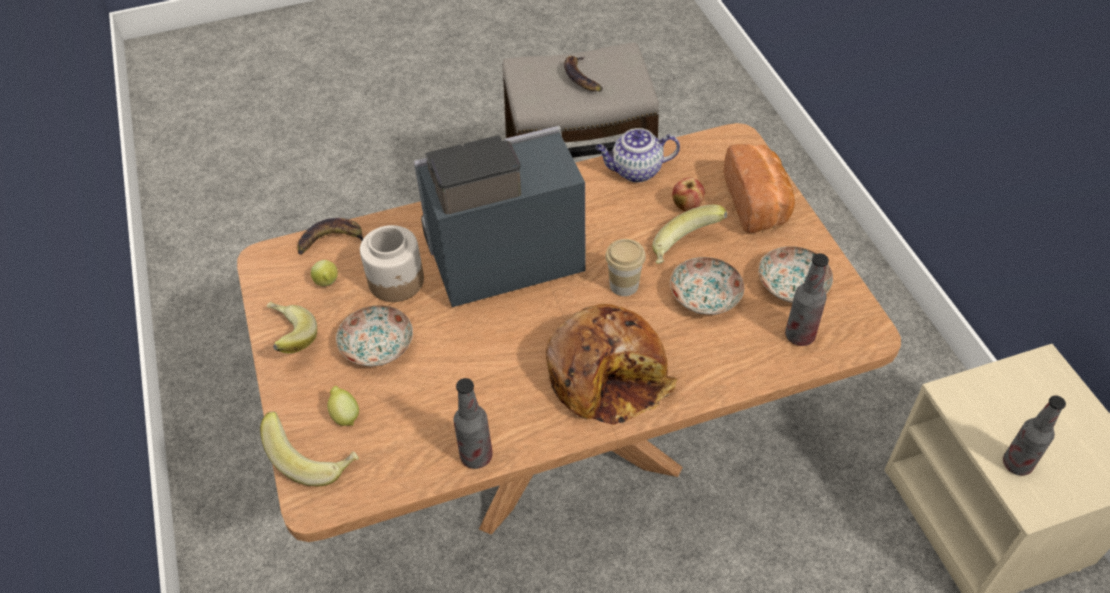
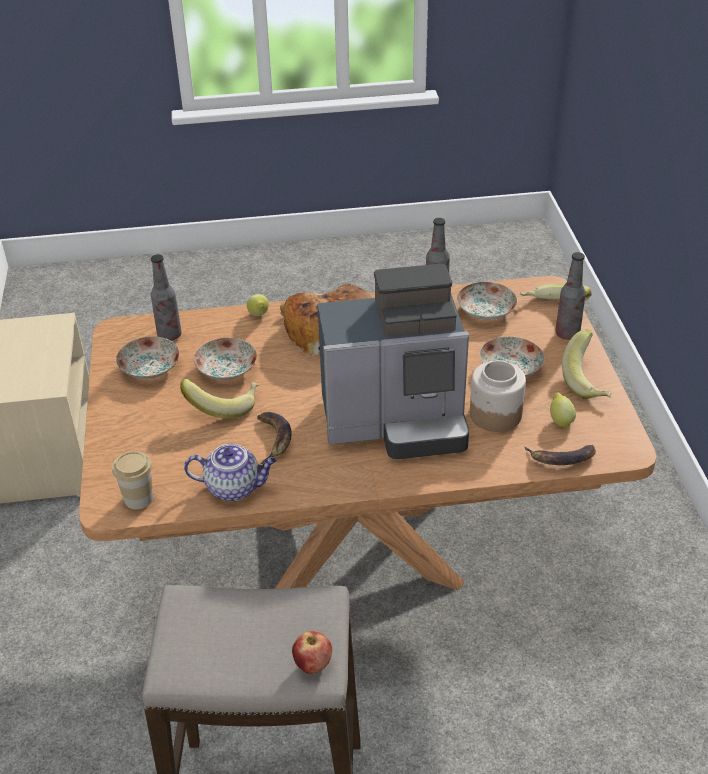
camera: 170 degrees left, 10 degrees down
lemon [327,386,359,426] -> lemon moved to [247,294,269,316]
banana [564,56,603,91] -> banana moved to [257,412,292,464]
cup [605,239,646,296] -> cup moved to [112,451,153,509]
apple [672,177,705,211] -> apple moved to [292,631,332,674]
bread [724,144,795,233] -> none
bottle [1003,395,1066,476] -> bottle moved to [555,252,586,340]
none -> plate [457,282,517,320]

